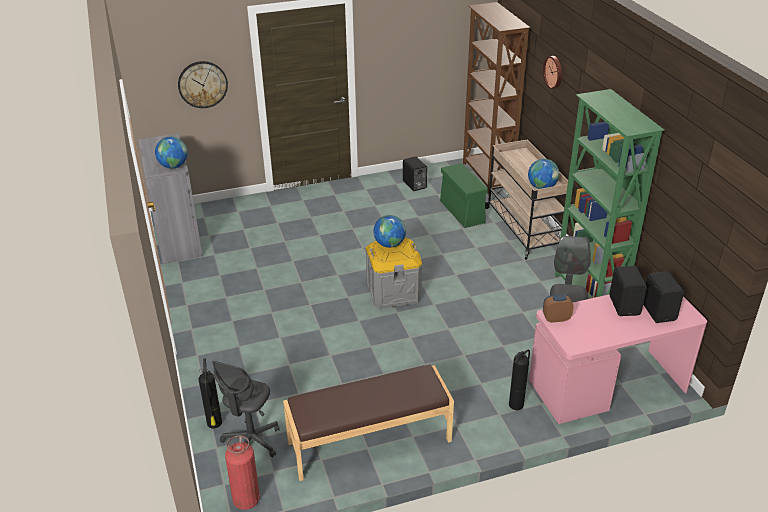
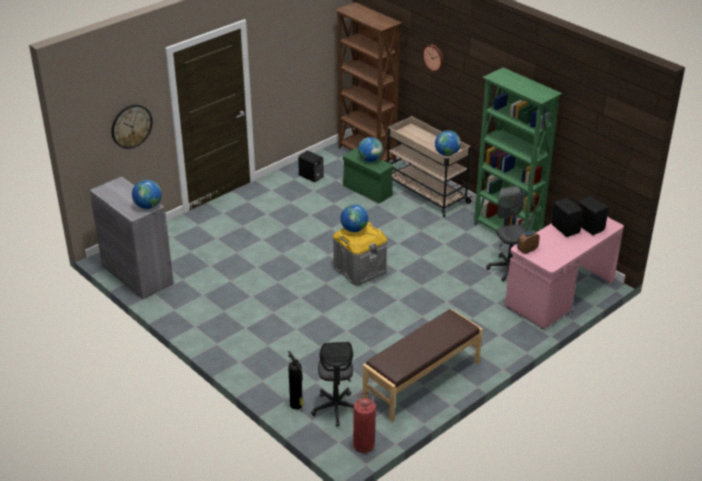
camera: 25 degrees left, 0 degrees up
fire extinguisher [509,349,530,410] -> none
none -> globe [358,137,383,162]

